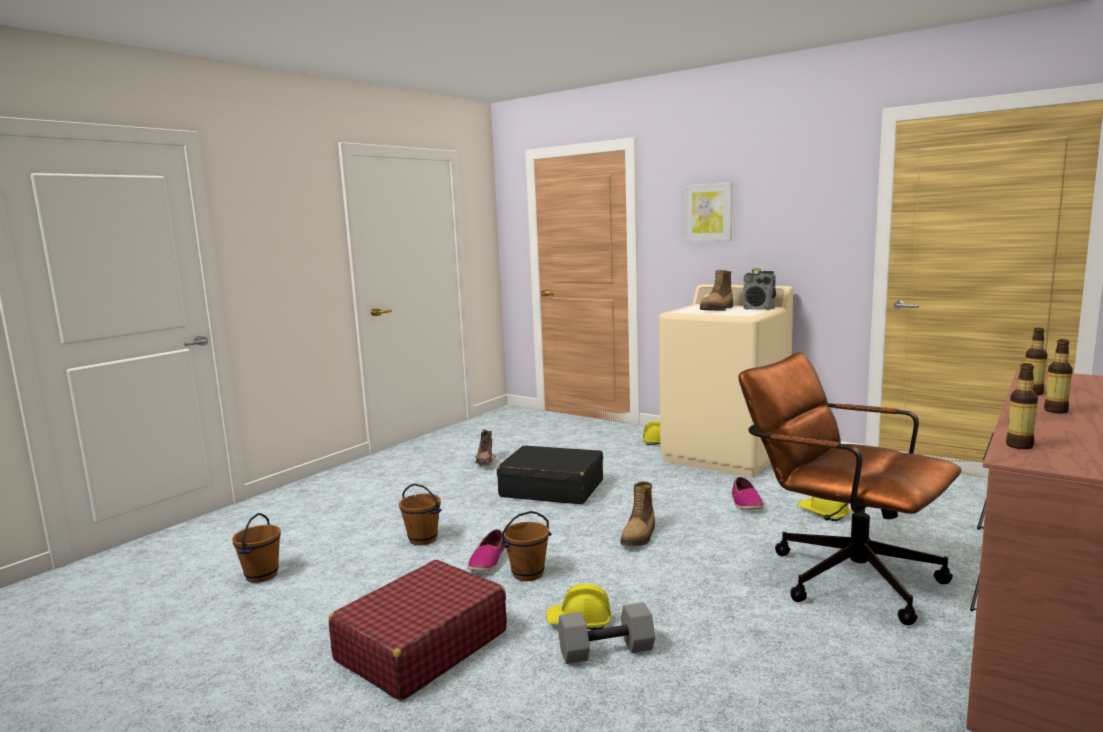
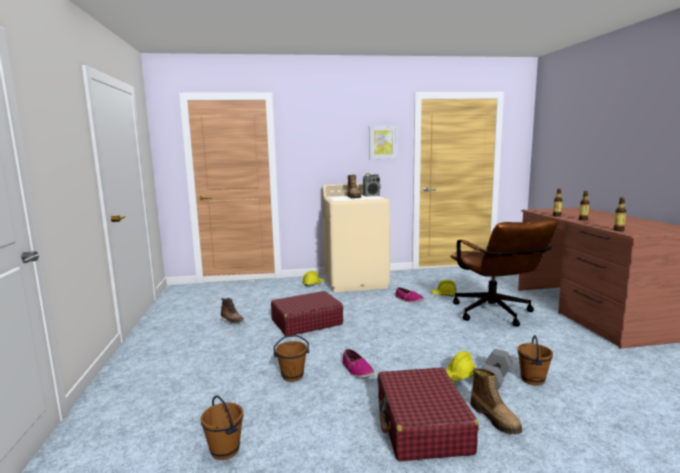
camera: 45 degrees left, 0 degrees up
black suitcase [497,445,603,504] -> red suitcase [271,291,343,336]
brown bucket [501,511,552,581] -> brown bucket moved to [518,335,553,386]
boot [620,481,655,546] -> boot moved to [470,368,522,434]
picture [685,182,732,241] -> picture moved to [369,125,397,159]
brown office chair [739,352,962,625] -> brown office chair turned 105 degrees counterclockwise [450,219,559,327]

